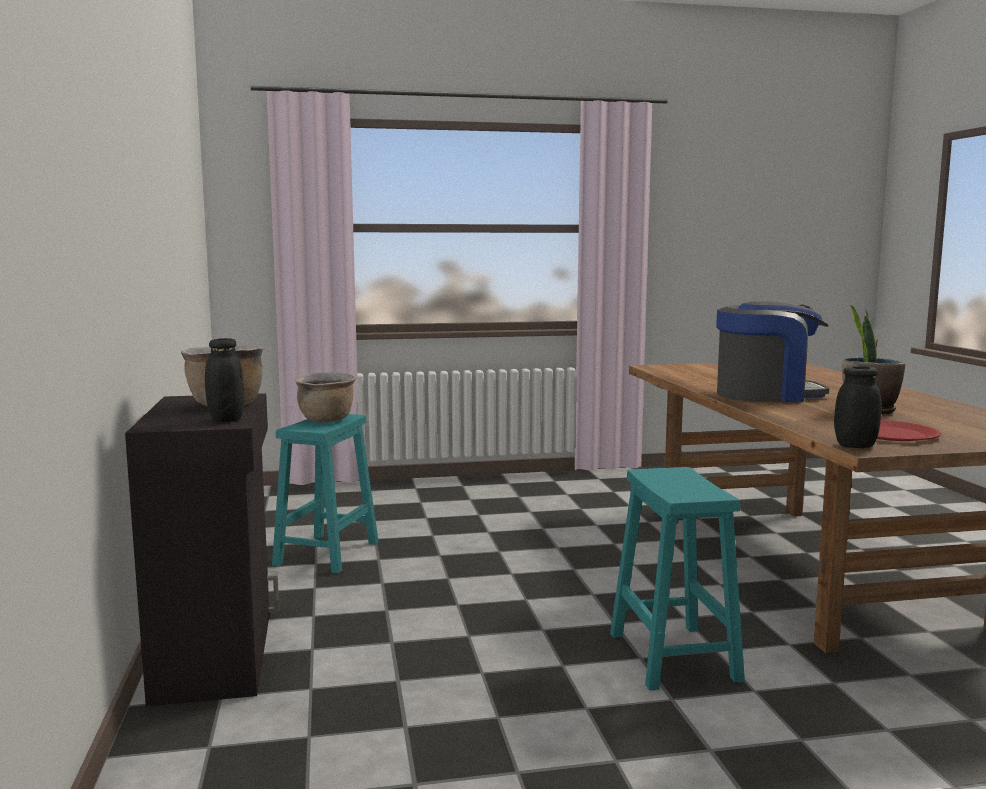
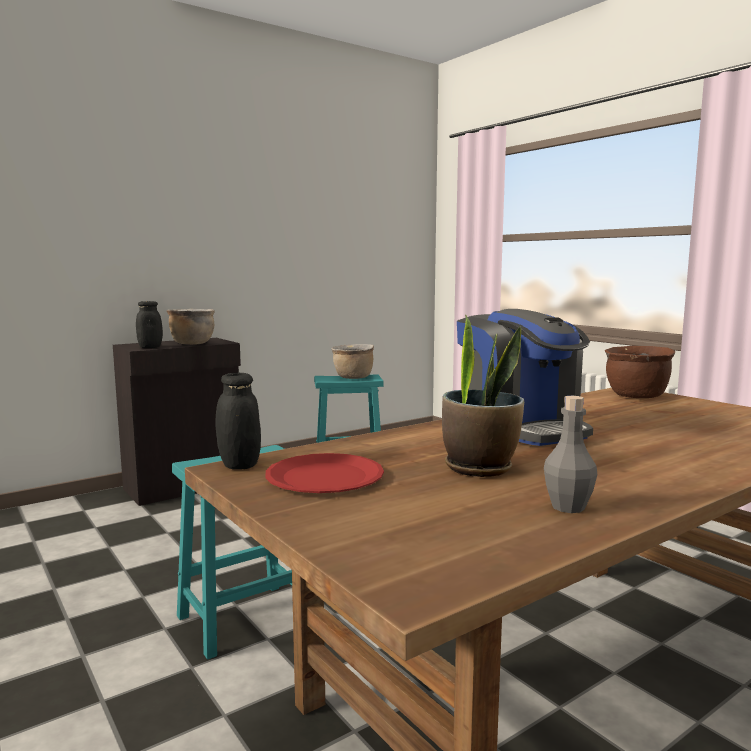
camera: 65 degrees right, 0 degrees up
none -> grey bottle [544,396,598,513]
none -> brown cooking pot [605,346,675,398]

